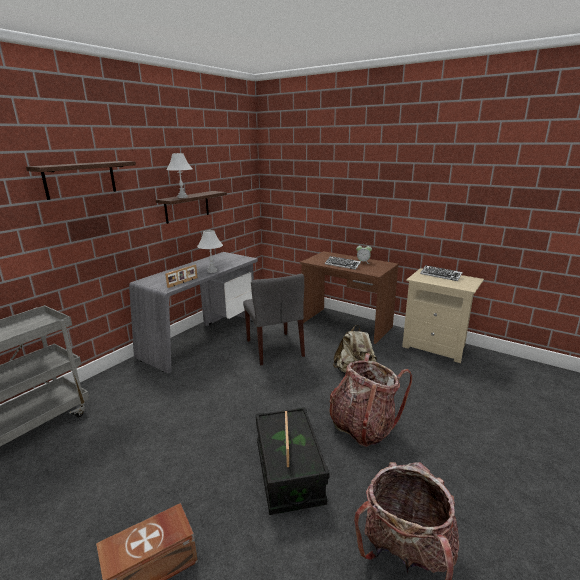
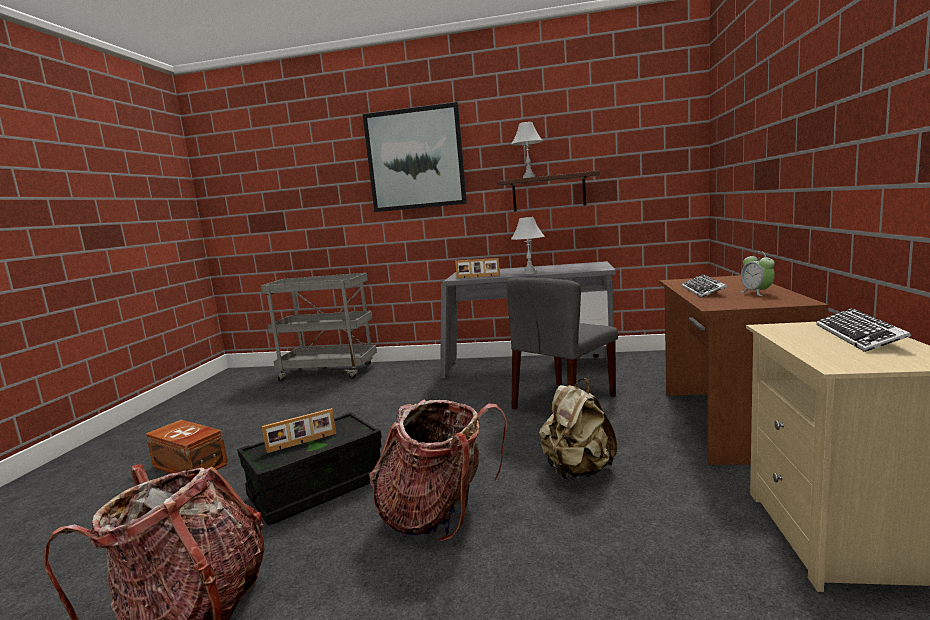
camera: 65 degrees right, 10 degrees down
shelf [26,161,136,200] -> picture [363,102,467,212]

